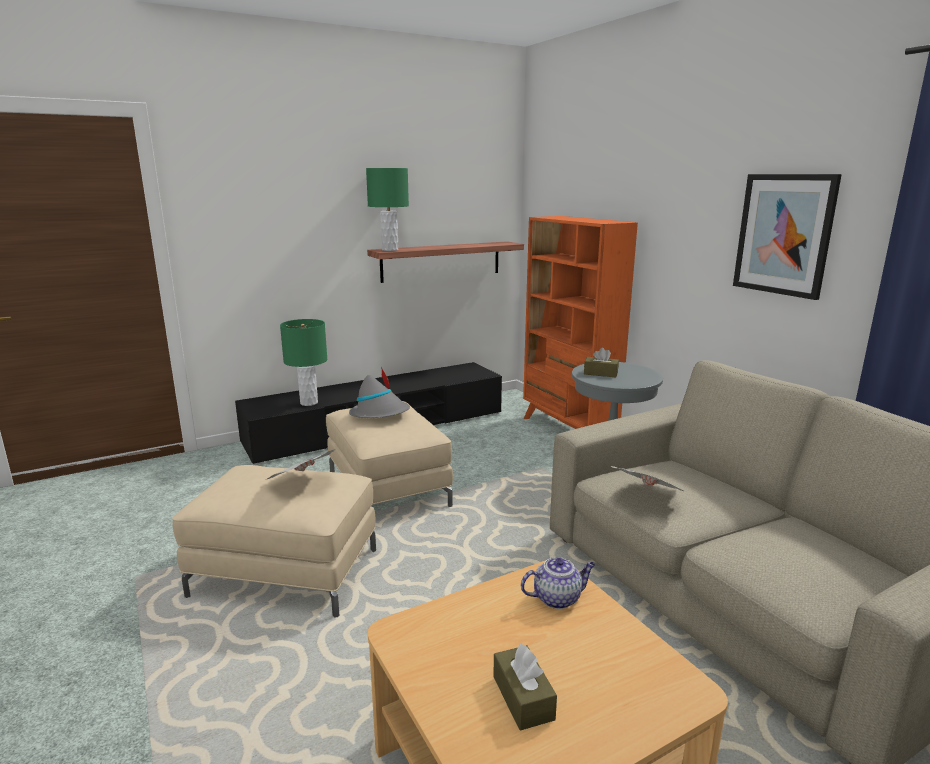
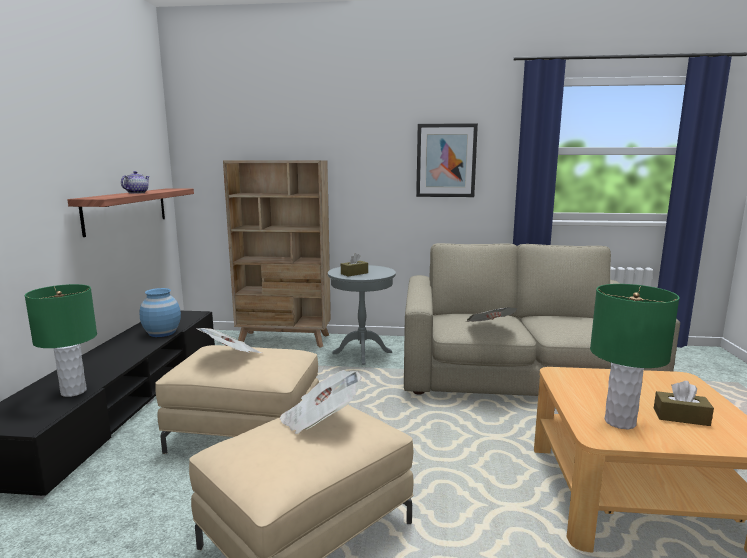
camera: 55 degrees left, 5 degrees down
grey hat [349,367,410,418] -> newspaper [196,328,262,353]
green table lamp [366,168,409,251] -> green table lamp moved to [590,284,679,430]
teapot [521,557,596,609] -> teapot moved to [121,171,150,194]
orange bookcase [523,216,638,429] -> beige bookcase [223,160,331,348]
none -> blue vase [139,288,181,337]

